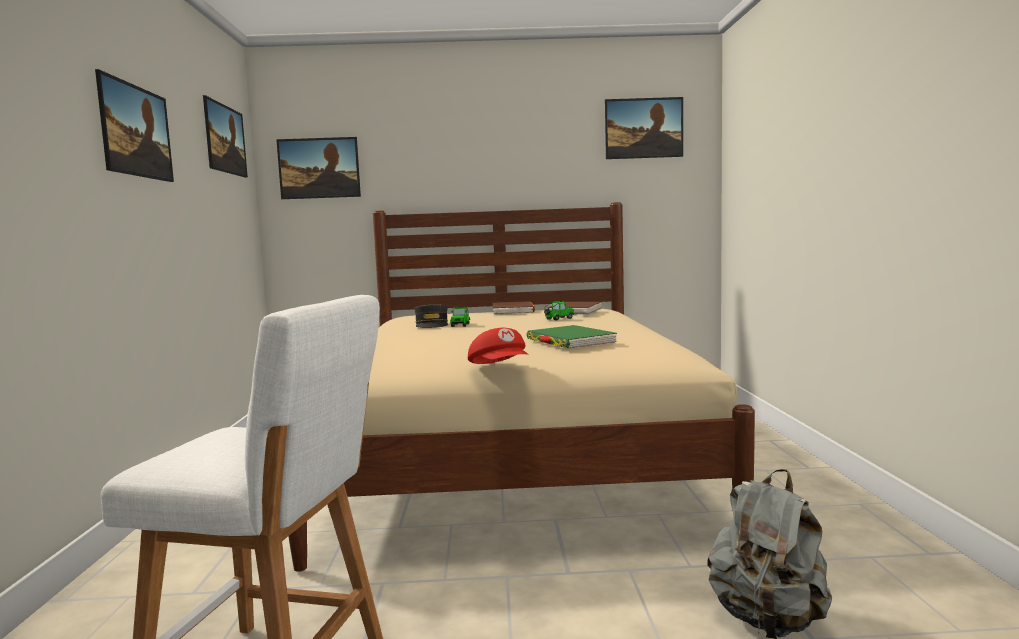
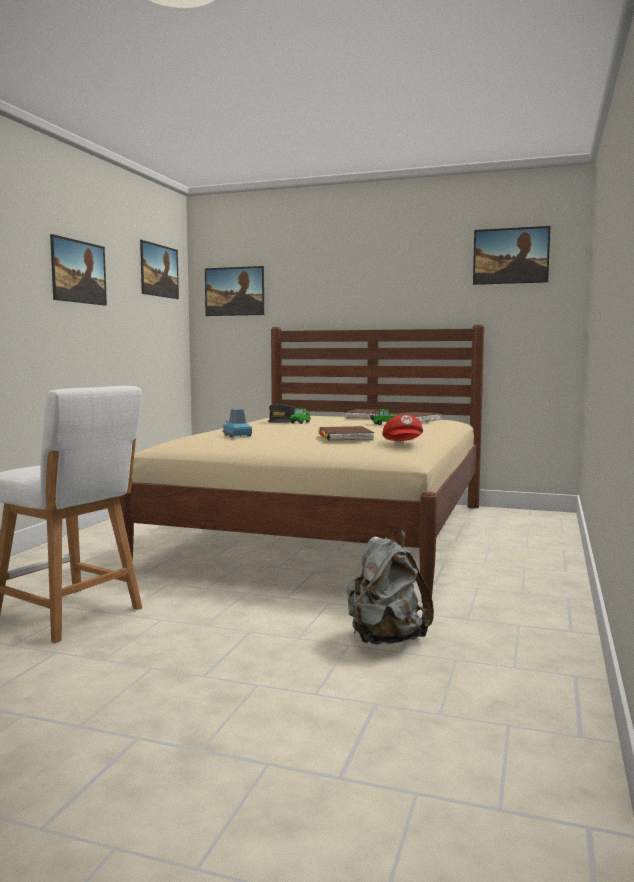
camera: 20 degrees right, 0 degrees up
red cap [468,328,529,364] -> red cap moved to [382,415,423,441]
green book [526,325,617,348] -> brown book [318,426,375,441]
none -> blue toy car [222,408,252,437]

